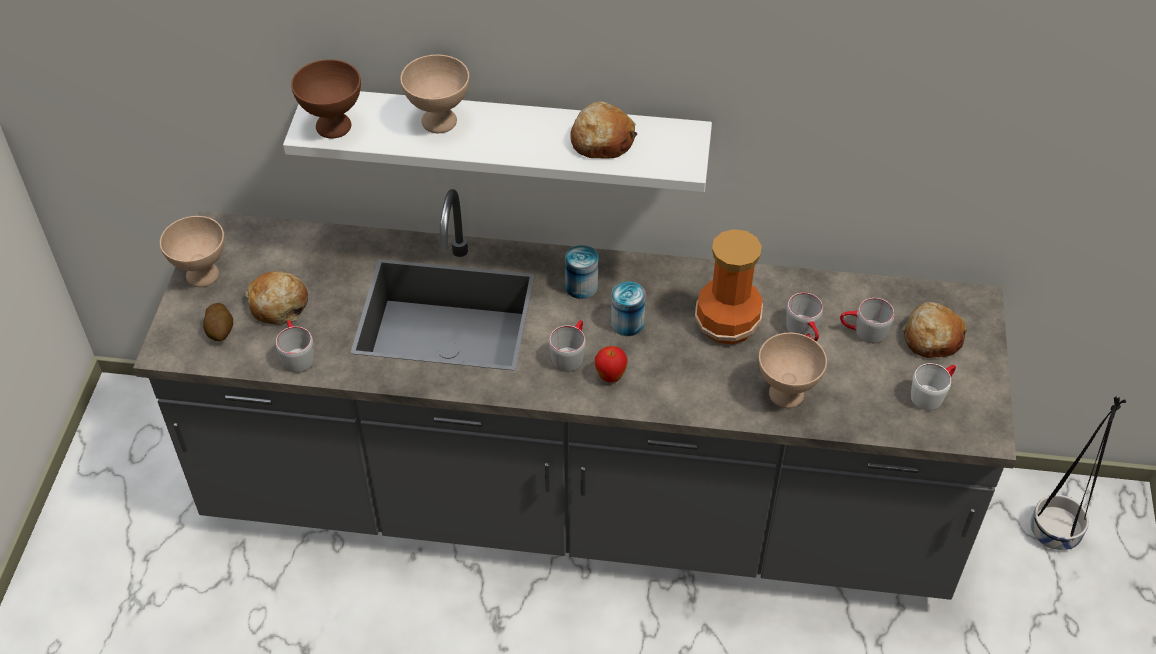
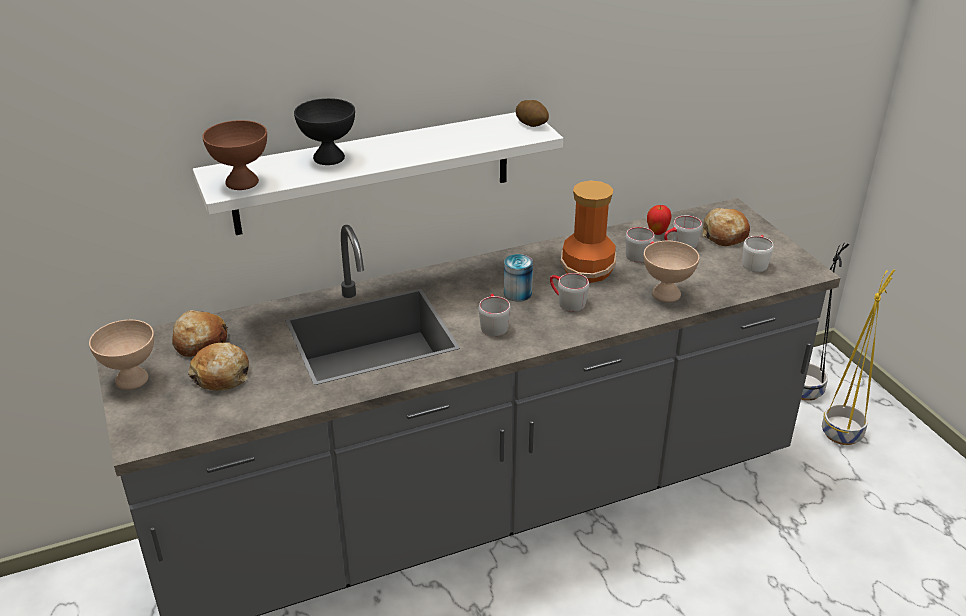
camera: 30 degrees left, 15 degrees down
potato [203,303,233,341] -> potato moved to [516,100,549,127]
grey mug [276,320,314,373] -> grey mug moved to [550,273,589,312]
beige bowl [400,55,470,133] -> black bowl [294,98,355,165]
can [565,245,598,299] -> none
bread [570,101,637,159] -> bread moved to [172,310,228,357]
apple [595,346,628,383] -> apple moved to [647,205,672,235]
none -> yellow planter [822,269,895,445]

